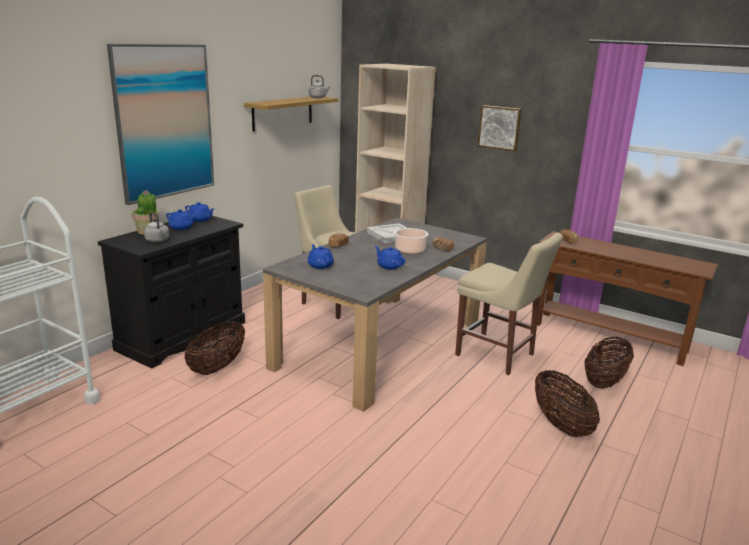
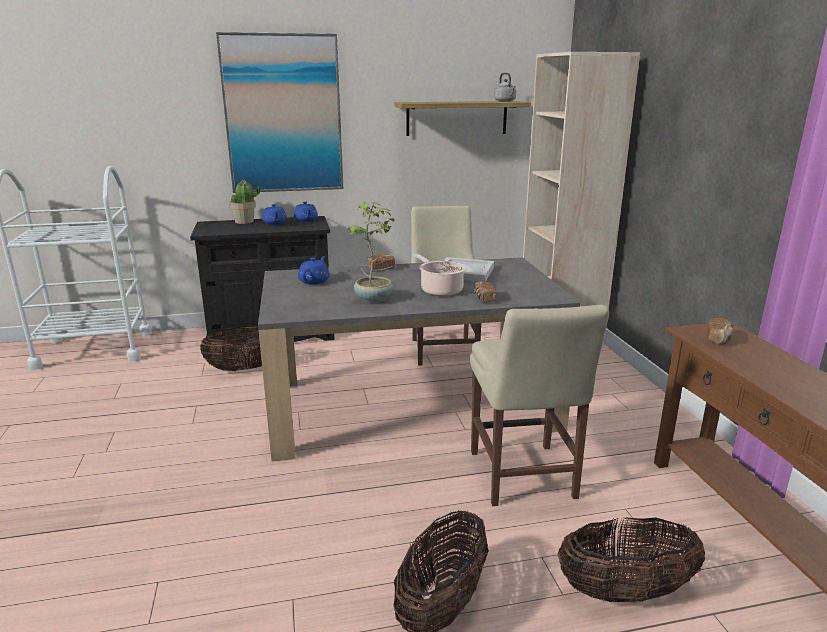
camera: 45 degrees right, 0 degrees up
grey kettle [144,212,169,242] -> none
blue teapot [375,246,406,269] -> potted plant [347,202,395,303]
picture [478,105,522,151] -> none

